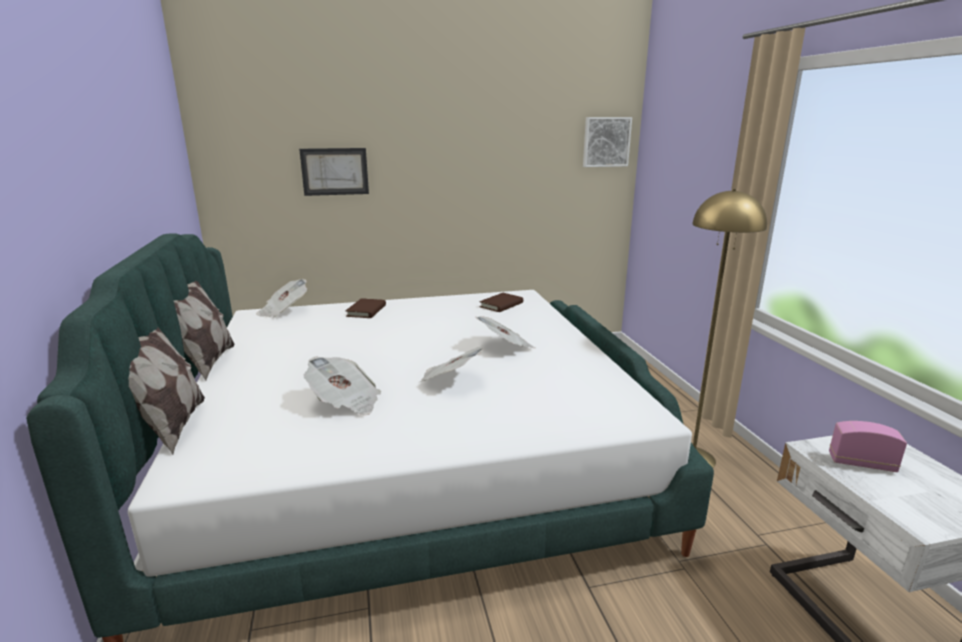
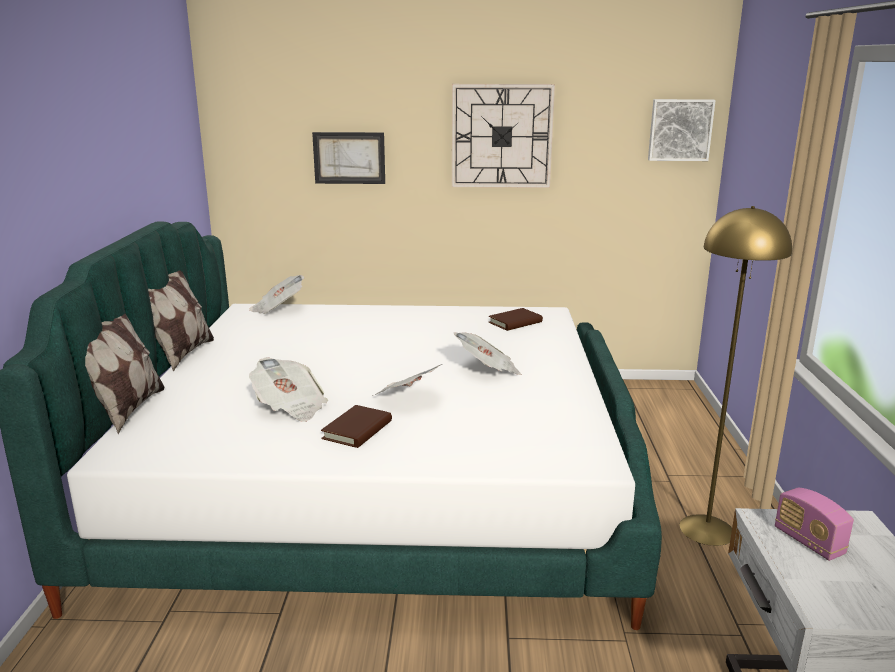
camera: 15 degrees right, 0 degrees up
brown book [346,298,386,318] -> brown book moved to [321,405,392,448]
radio [829,421,907,472] -> radio turned 150 degrees counterclockwise [775,488,854,561]
none -> wall clock [452,84,555,188]

